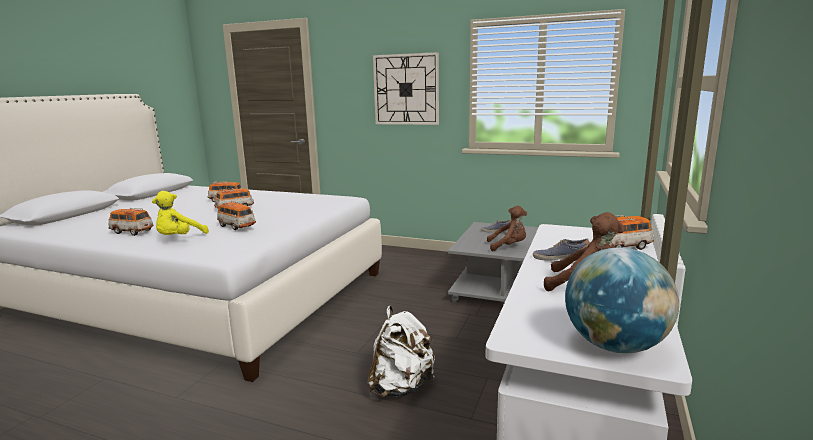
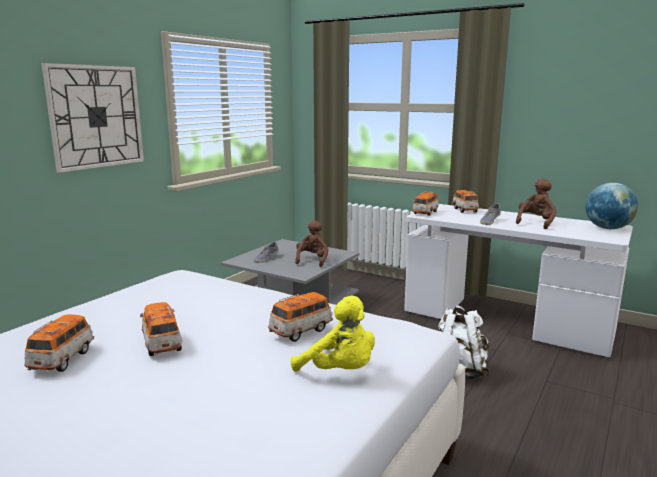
camera: 80 degrees left, 0 degrees up
toy car [108,208,153,236] -> toy car moved to [412,191,439,216]

